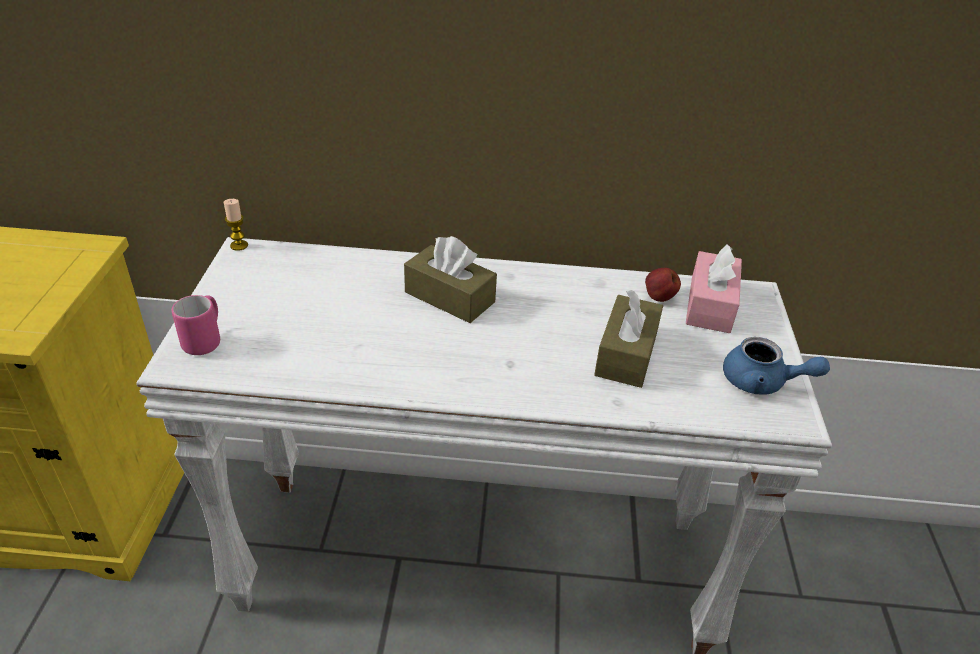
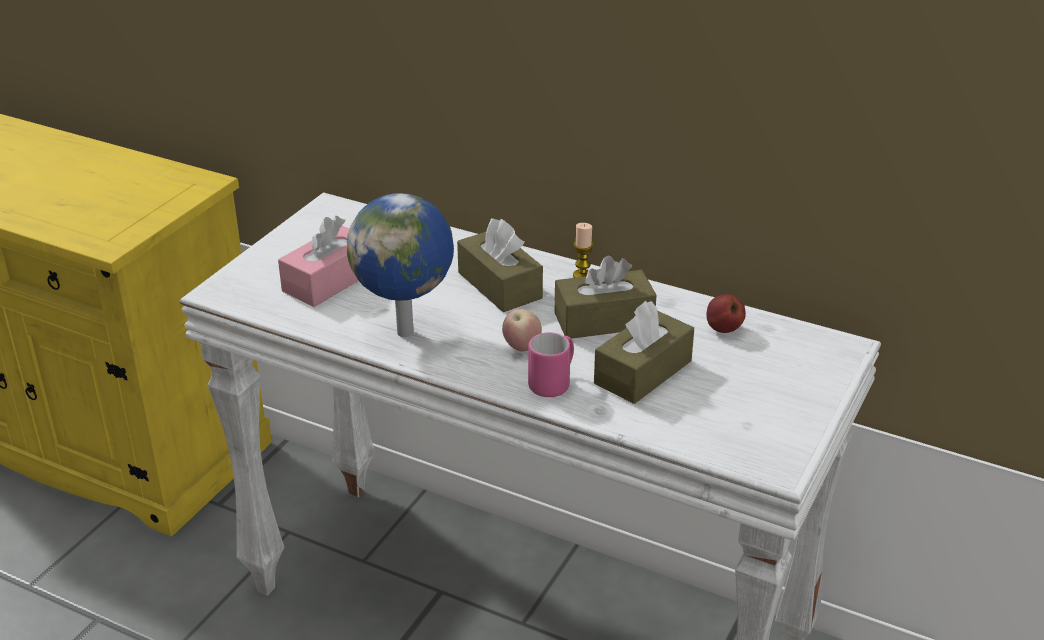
camera: 25 degrees right, 5 degrees down
pink mug [172,295,220,355] -> pink mug moved to [528,332,574,397]
candle [224,199,248,251] -> candle moved to [573,223,594,278]
pink tissue box [686,244,742,333] -> pink tissue box moved to [278,216,359,307]
blue teapot [723,337,830,395] -> none
none -> globe [347,193,454,337]
none -> apple [502,309,542,352]
none -> brown tissue box [555,256,657,339]

